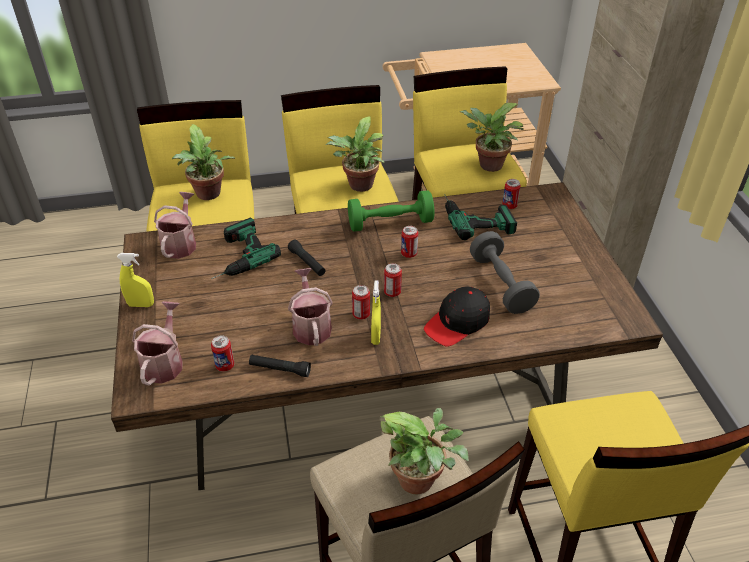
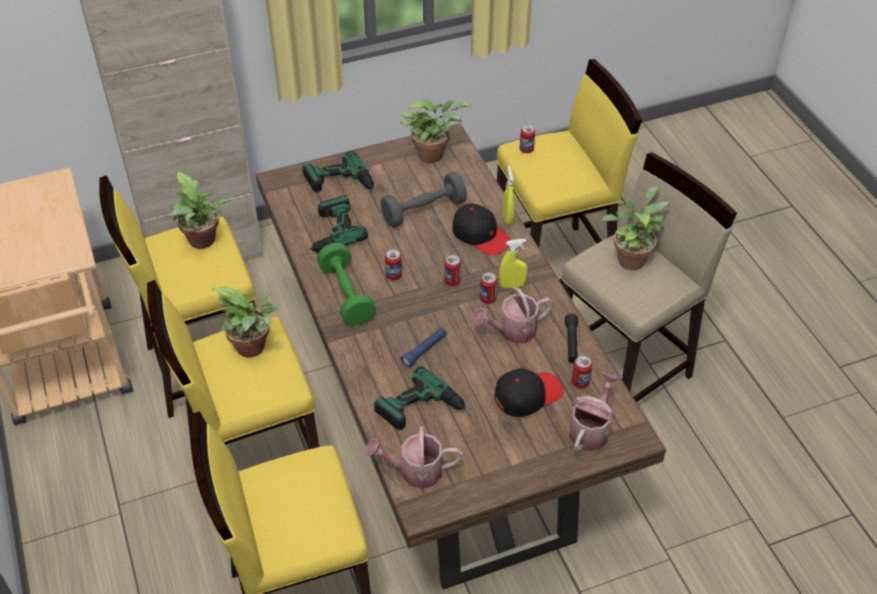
camera: 100 degrees left, 5 degrees up
yellow spray bottle [117,253,154,307] -> yellow spray bottle moved to [503,166,514,225]
watering can [132,301,182,386] -> watering can turned 120 degrees clockwise [569,372,620,452]
potted plant [172,124,235,200] -> potted plant moved to [400,99,472,163]
black flashlight [288,240,326,276] -> blue flashlight [400,328,447,368]
can [502,179,521,209] -> can moved to [520,125,535,153]
none -> power drill [302,151,377,196]
none -> black cap [494,368,563,417]

